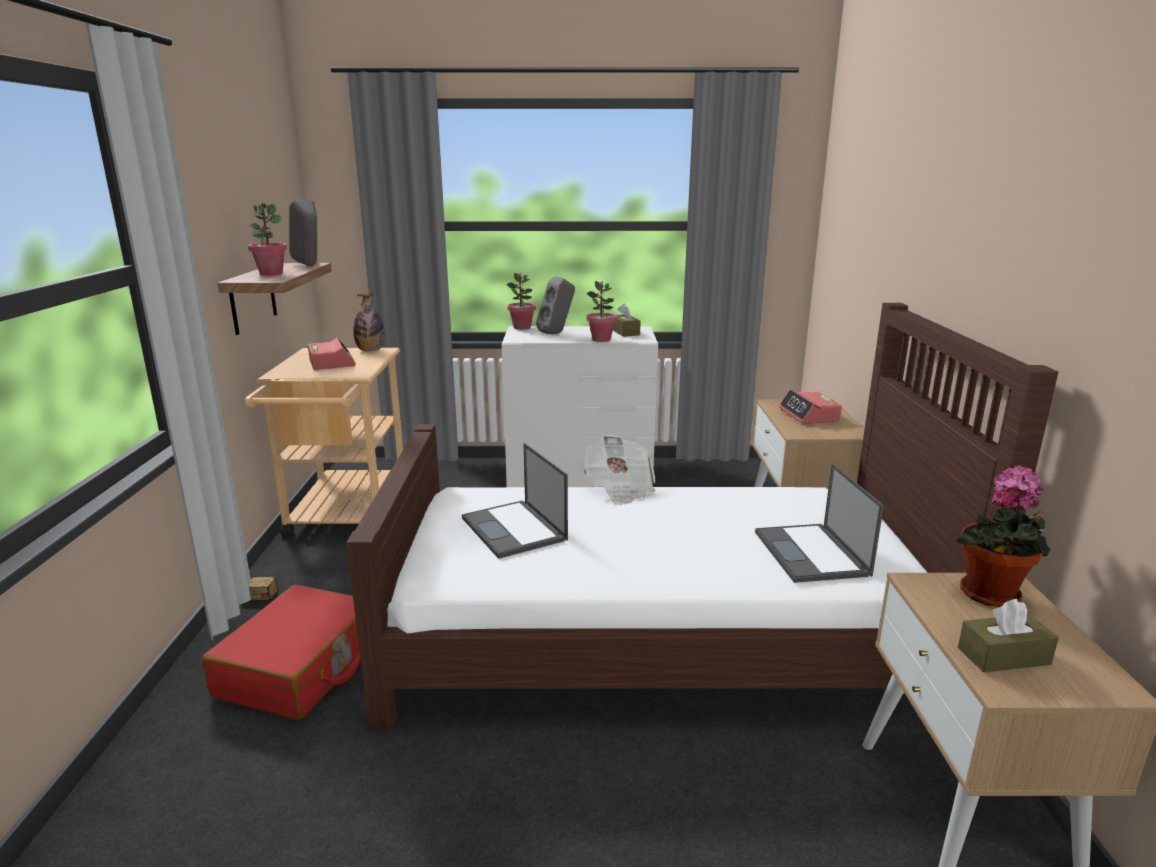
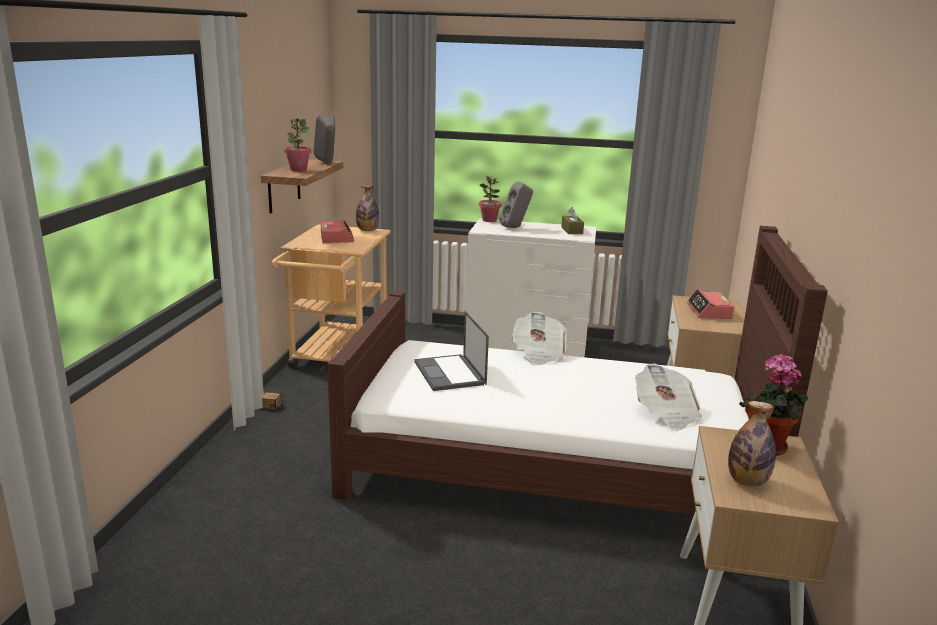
camera: 10 degrees right, 0 degrees up
red suitcase [202,585,361,720] -> none
potted plant [587,281,617,342] -> none
laptop [755,464,884,583] -> newspaper [635,363,702,431]
brown tissue box [958,599,1059,672] -> bottle [728,401,776,487]

